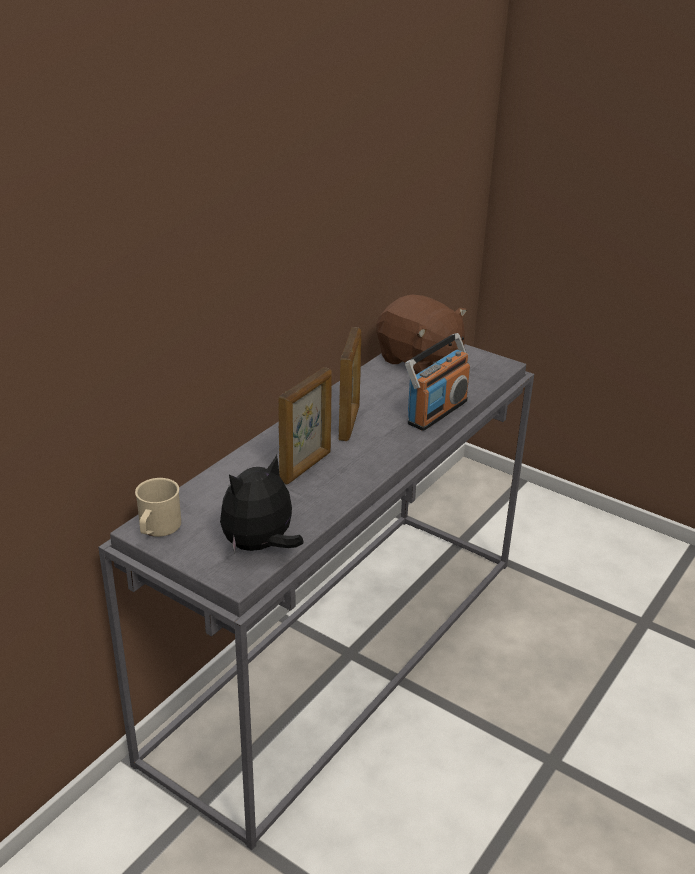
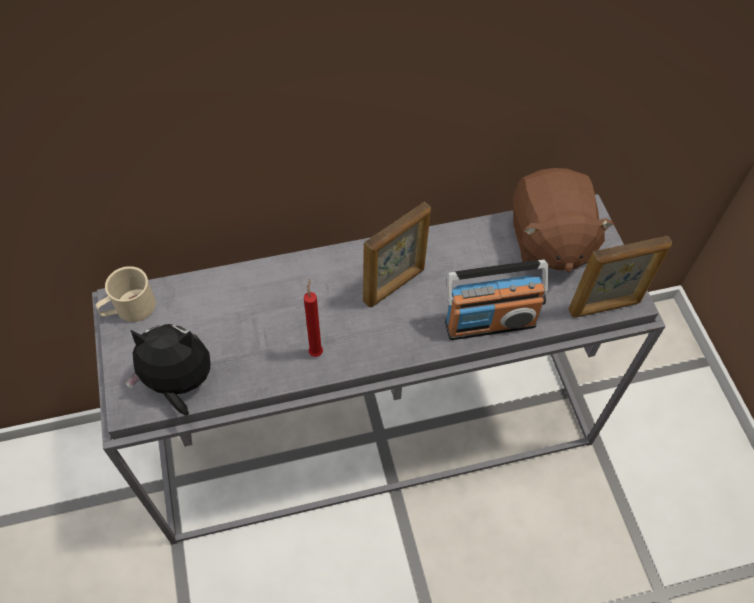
camera: 40 degrees right, 25 degrees up
picture frame [278,367,332,485] -> picture frame moved to [569,236,672,318]
none -> red candle [304,278,323,357]

